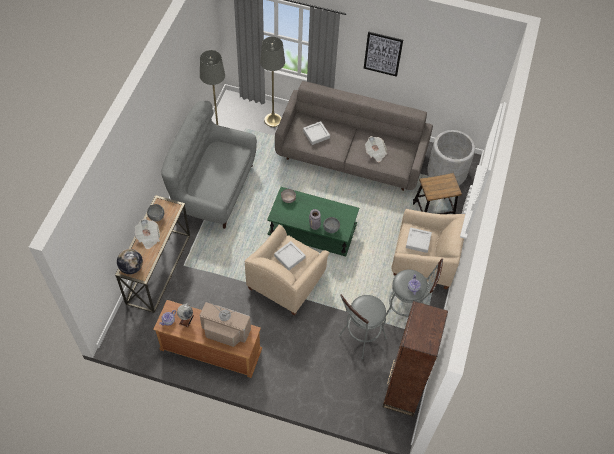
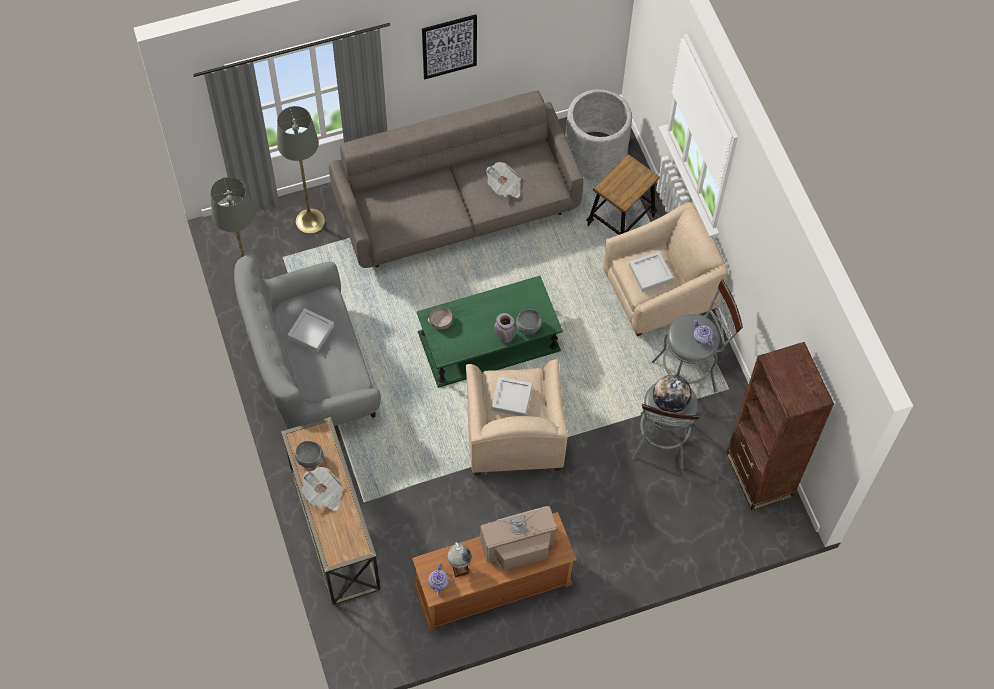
camera: 35 degrees left, 5 degrees up
globe [117,249,143,274] -> globe moved to [653,374,691,413]
grey tray [303,121,330,145] -> grey tray moved to [287,308,334,352]

